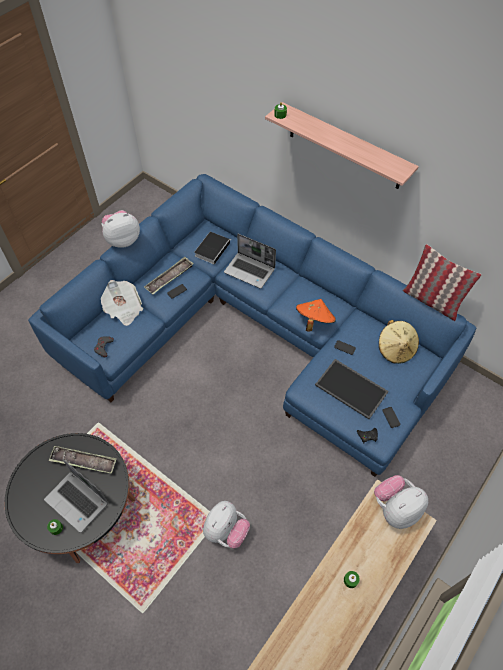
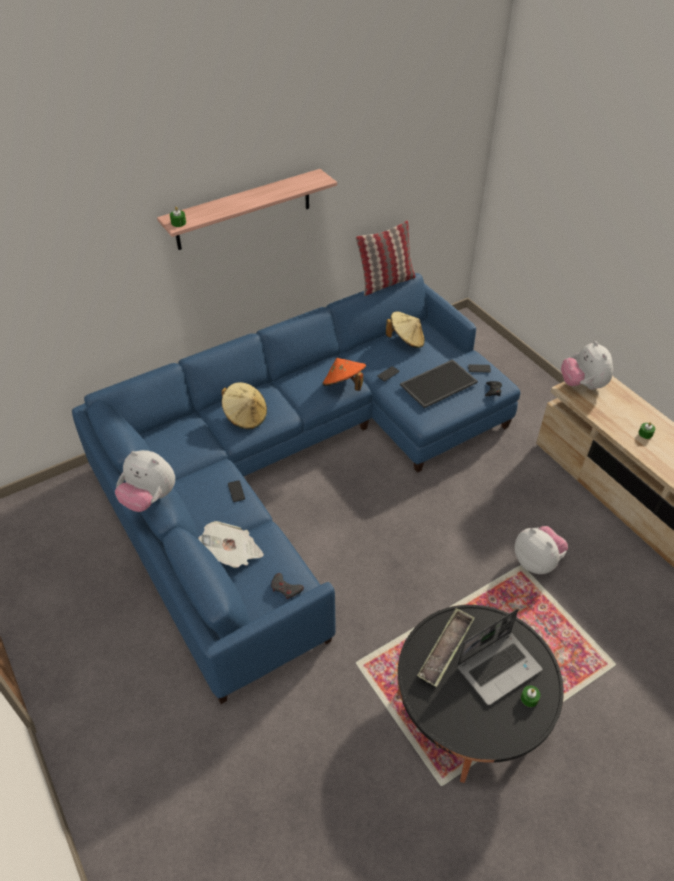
camera: 70 degrees left, 10 degrees down
plush toy [101,210,140,248] -> plush toy turned 60 degrees counterclockwise [115,450,175,512]
tray [144,257,194,295] -> none
book [194,231,232,265] -> none
laptop [224,234,276,289] -> beige hat [221,382,267,429]

